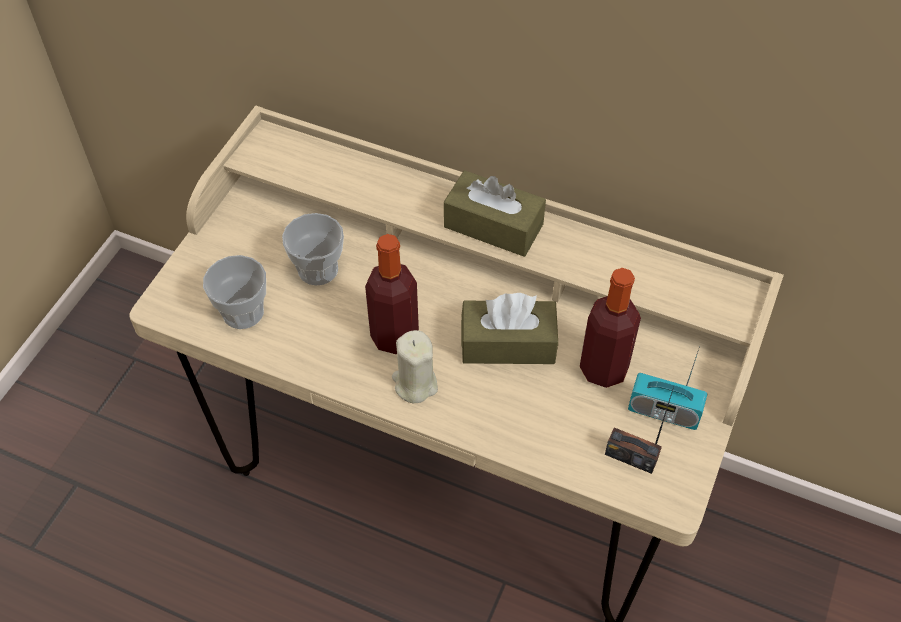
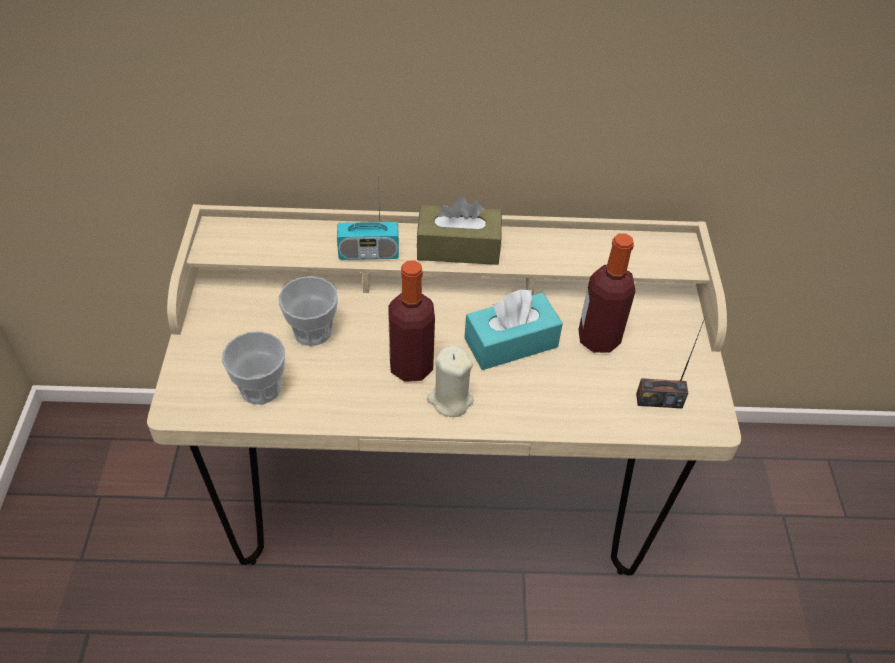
camera: 25 degrees left, 5 degrees down
brown tissue box [461,293,558,364] -> turquoise tissue box [464,289,563,370]
radio [628,346,707,430] -> radio moved to [337,181,399,260]

